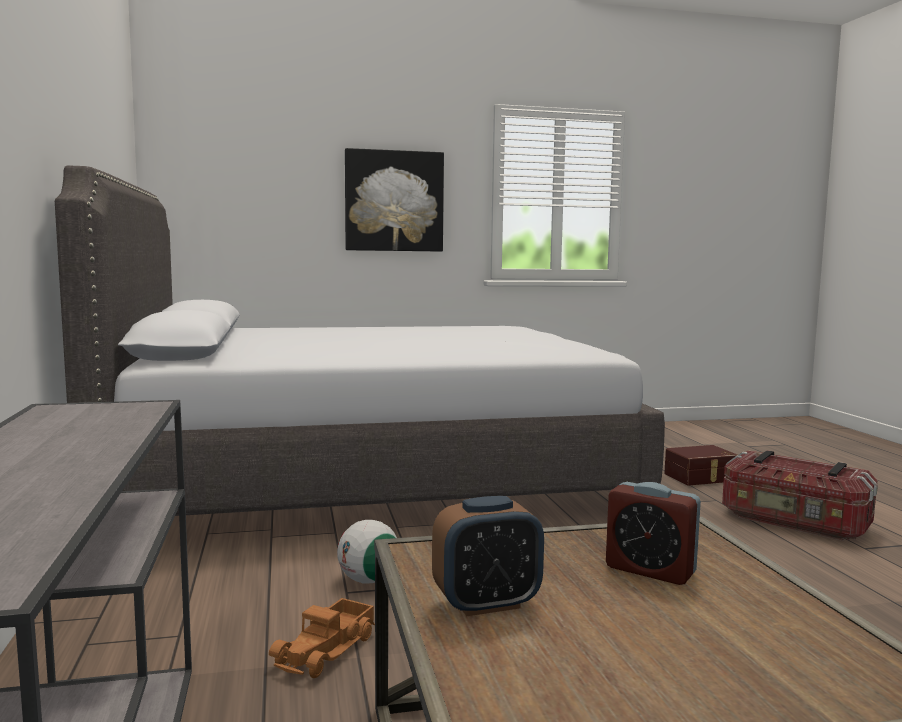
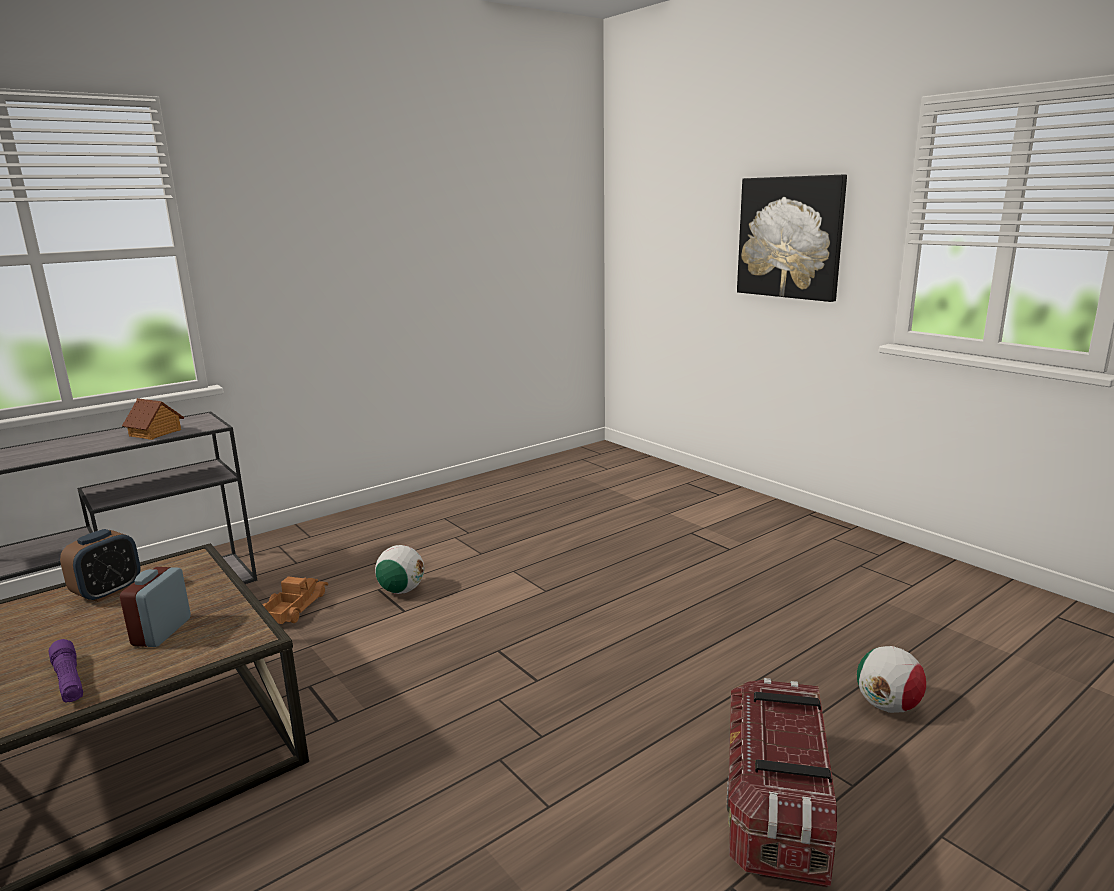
camera: 65 degrees right, 10 degrees up
grey bed [55,165,665,516] -> none
toy truck [269,598,375,678] -> toy truck turned 105 degrees clockwise [262,576,328,624]
alarm clock [432,496,544,616] -> alarm clock turned 105 degrees counterclockwise [60,529,141,602]
brown storage box [664,445,737,486] -> football [857,646,926,713]
none -> purple flashlight [49,639,83,703]
none -> toy house [122,398,184,440]

